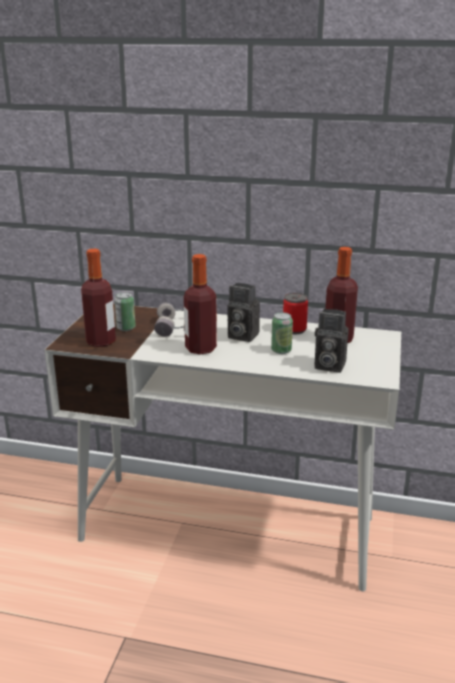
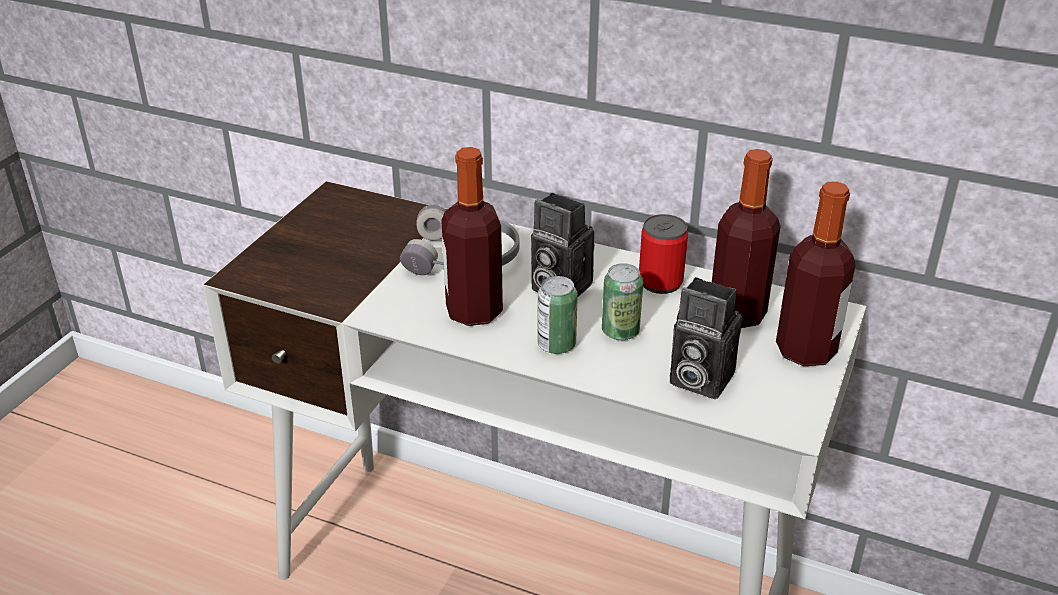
camera: 10 degrees right, 10 degrees up
bottle [81,249,116,347] -> bottle moved to [776,181,855,366]
can [114,292,136,331] -> can moved to [537,276,578,354]

